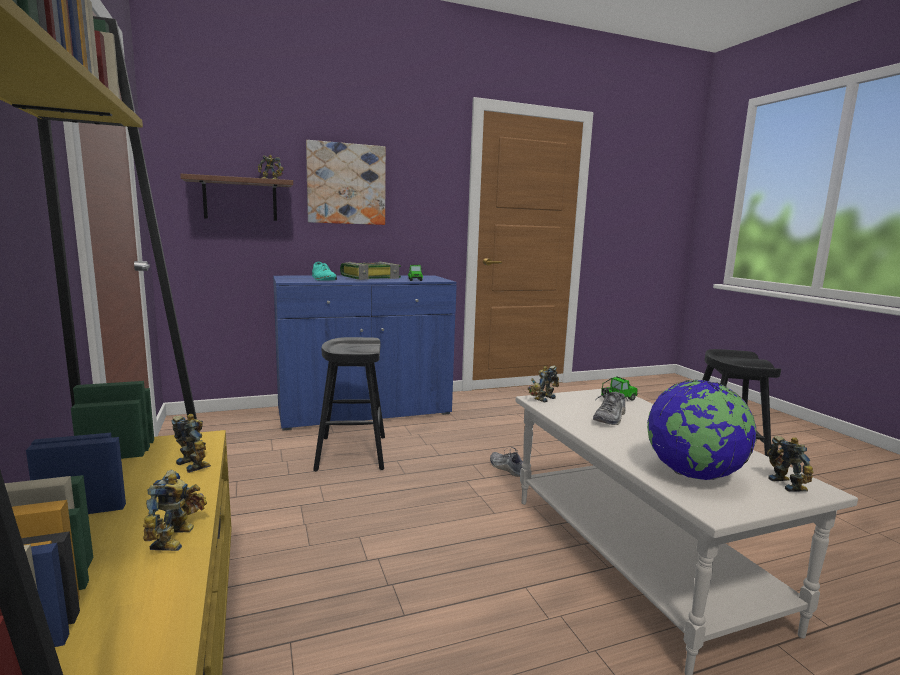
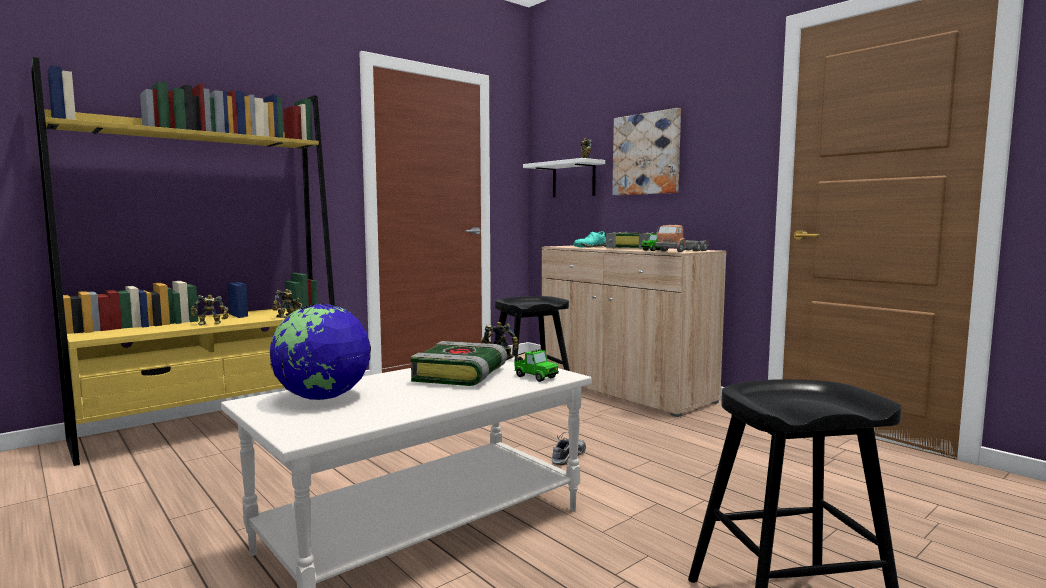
camera: 70 degrees right, 5 degrees down
brown shelf [180,174,293,221] -> white shelf [523,158,605,197]
blue cabinet [273,275,457,431] -> beige cabinet [542,245,727,417]
shoe [593,388,628,425] -> book [411,341,507,386]
toy robot [767,436,813,492] -> none
none -> toy truck [655,225,709,252]

